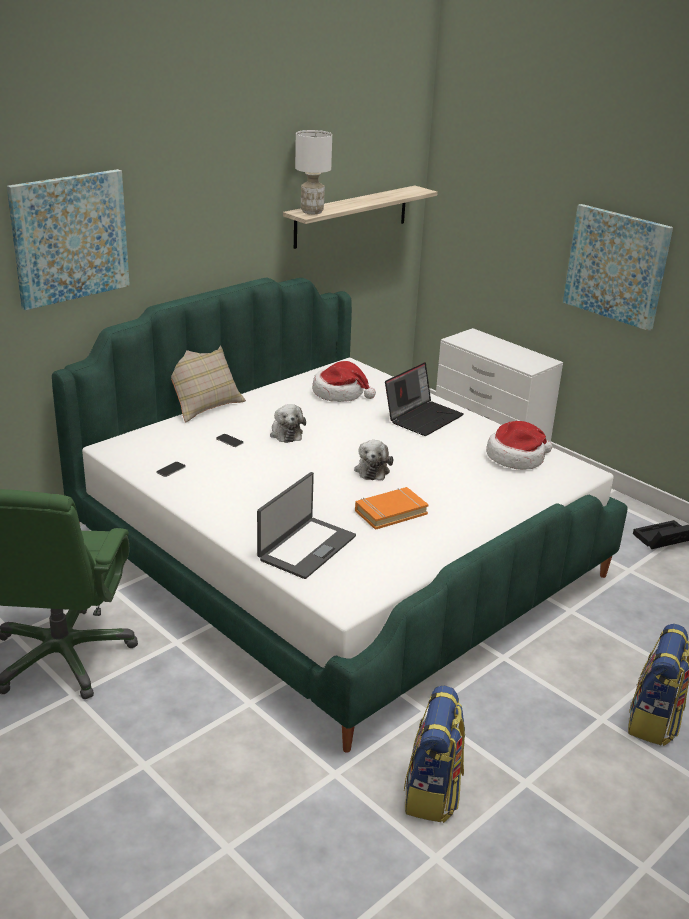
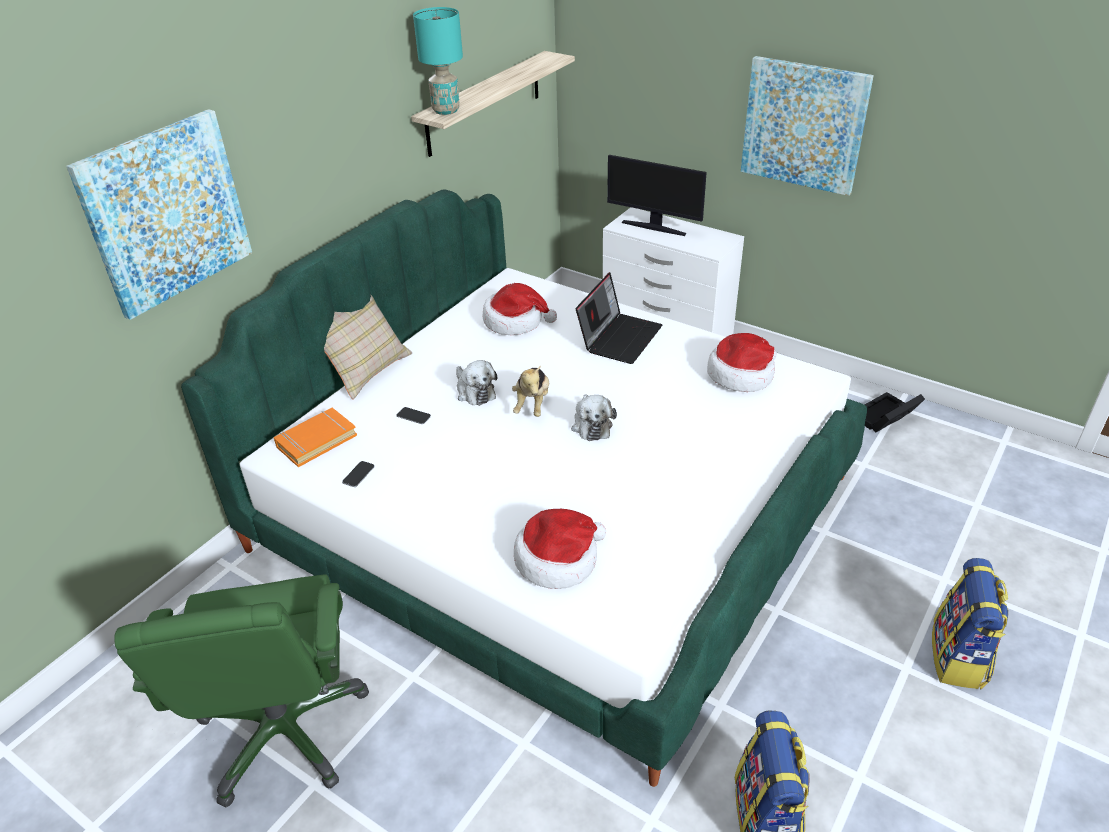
camera: 10 degrees left, 10 degrees up
laptop [257,472,356,579] -> hat [514,509,606,589]
white table lamp [295,130,332,214] -> turquoise table lamp [413,7,463,115]
orange book [355,487,429,530] -> orange book moved to [274,408,357,467]
none -> plush toy [512,365,549,417]
none -> monitor [607,155,707,236]

